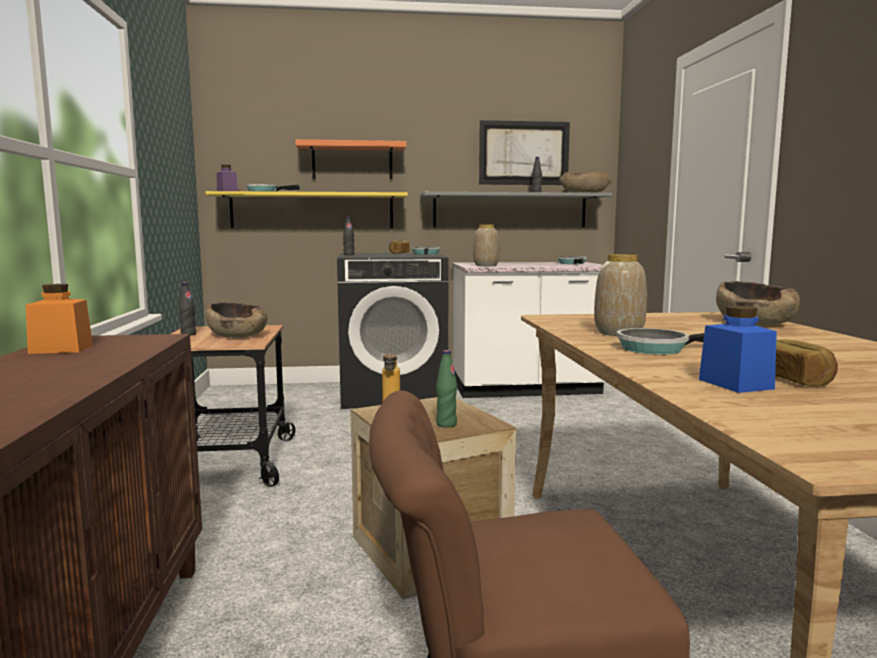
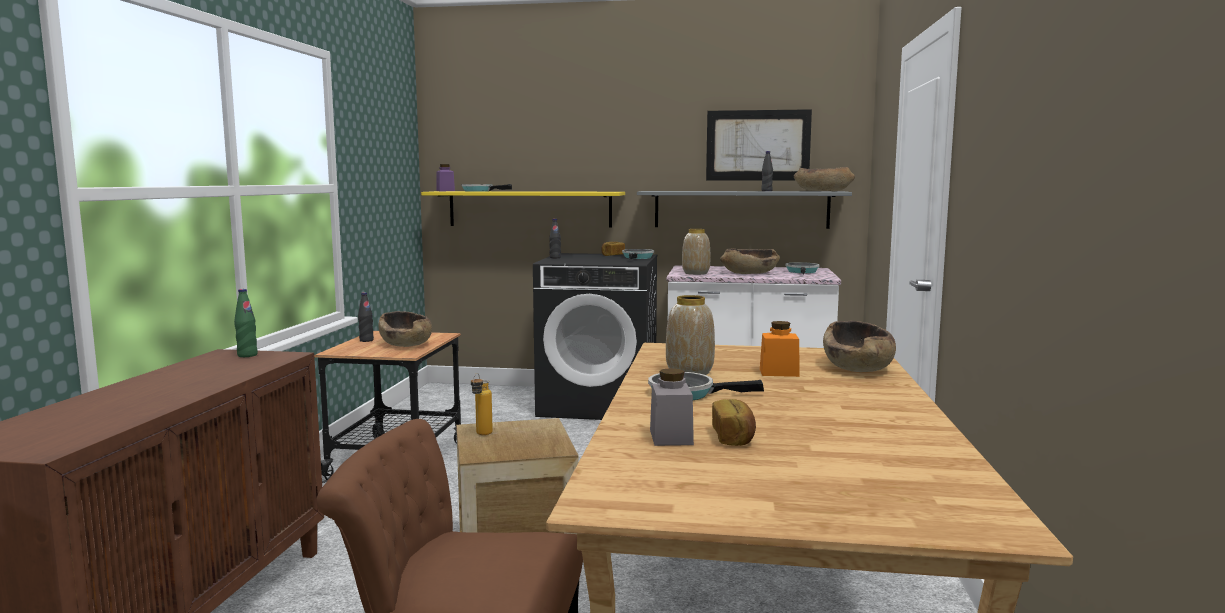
camera: 15 degrees right, 0 degrees up
orange jar [26,284,93,354] -> orange jar moved to [760,321,799,377]
orange shelf [295,139,407,179] -> none
green bottle [436,350,457,428] -> green bottle moved to [234,289,258,357]
blue jar [699,306,777,393] -> grey jar [650,368,694,446]
none -> brown bowl [720,248,780,274]

